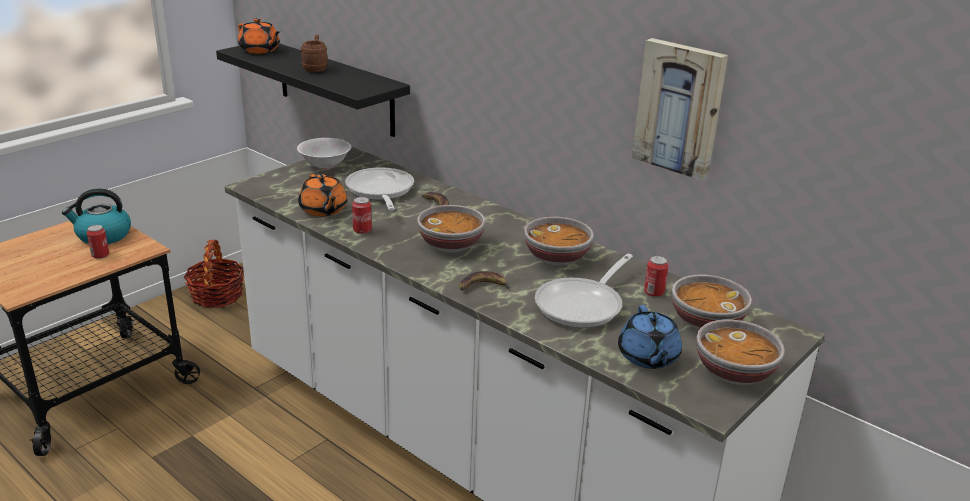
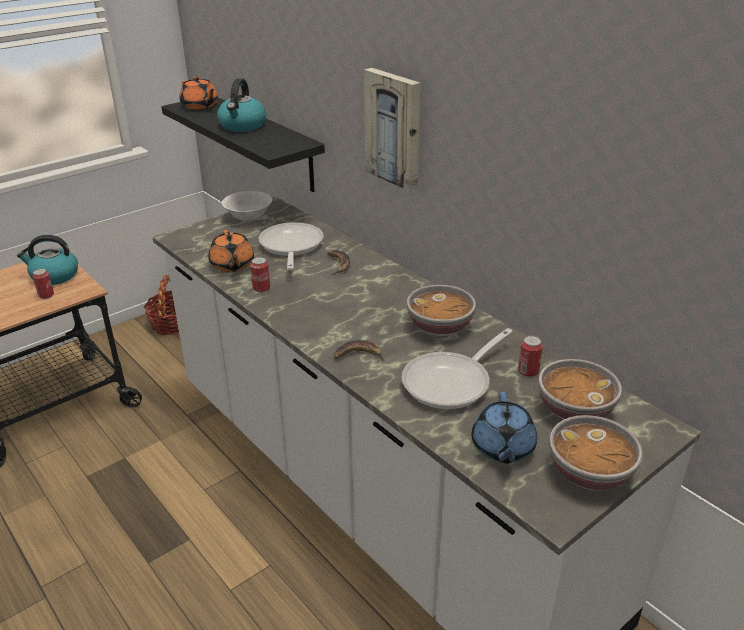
camera: 10 degrees right, 5 degrees up
brown mug [301,34,328,72] -> kettle [217,78,266,132]
bowl [417,205,485,253] -> none
picture [632,38,728,181] -> picture moved to [364,68,421,192]

